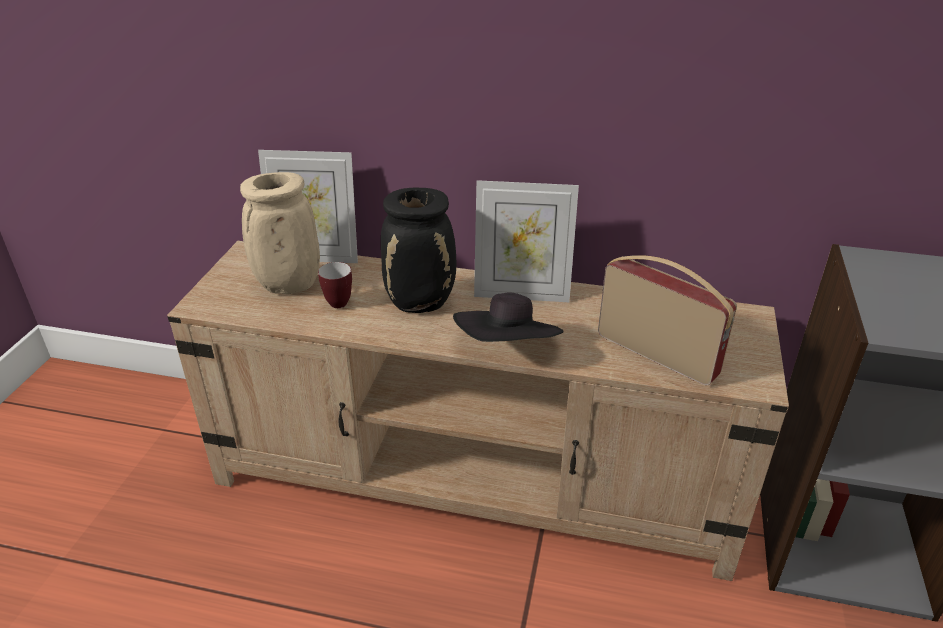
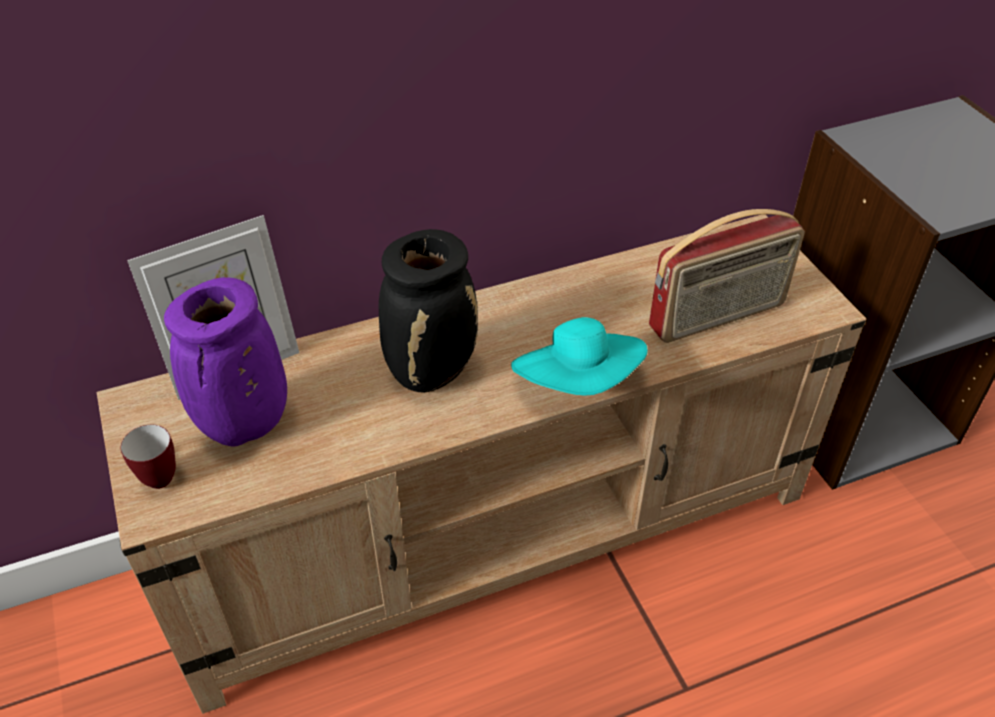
camera: 35 degrees left, 10 degrees up
beige vase [240,172,320,294] -> purple vase [164,277,287,447]
mug [318,262,352,308] -> mug moved to [121,425,176,489]
black hat [453,292,564,342] -> turquoise hat [511,317,648,396]
picture frame [474,180,579,302] -> none
radio [598,255,737,386] -> radio turned 150 degrees clockwise [649,209,805,343]

